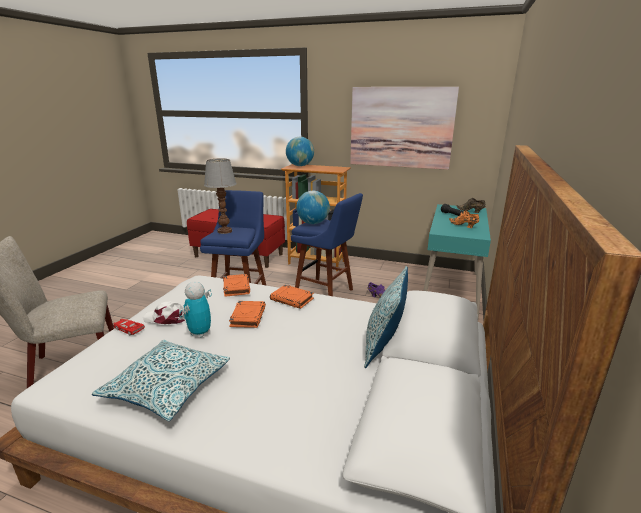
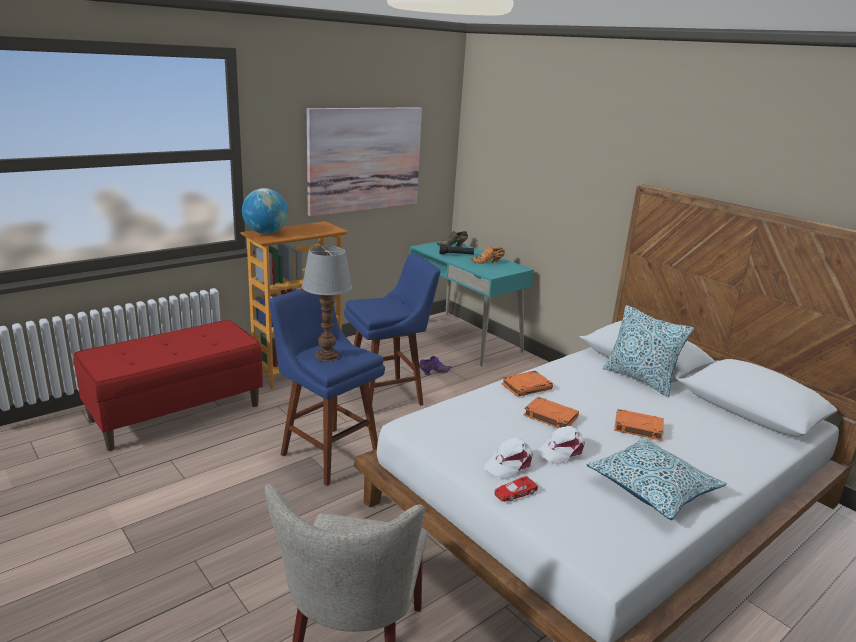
camera: 60 degrees left, 0 degrees up
toy robot [179,282,212,337] -> white cap [537,426,585,464]
orange book [223,274,250,297] -> orange book moved to [614,409,664,441]
globe [296,191,330,224] -> none

